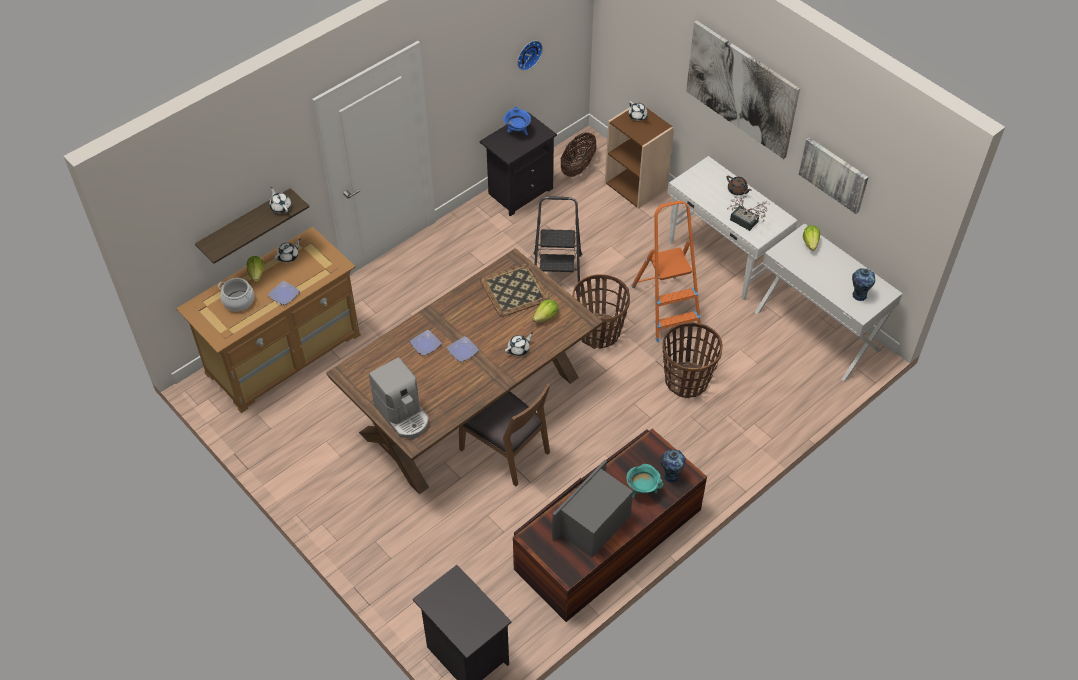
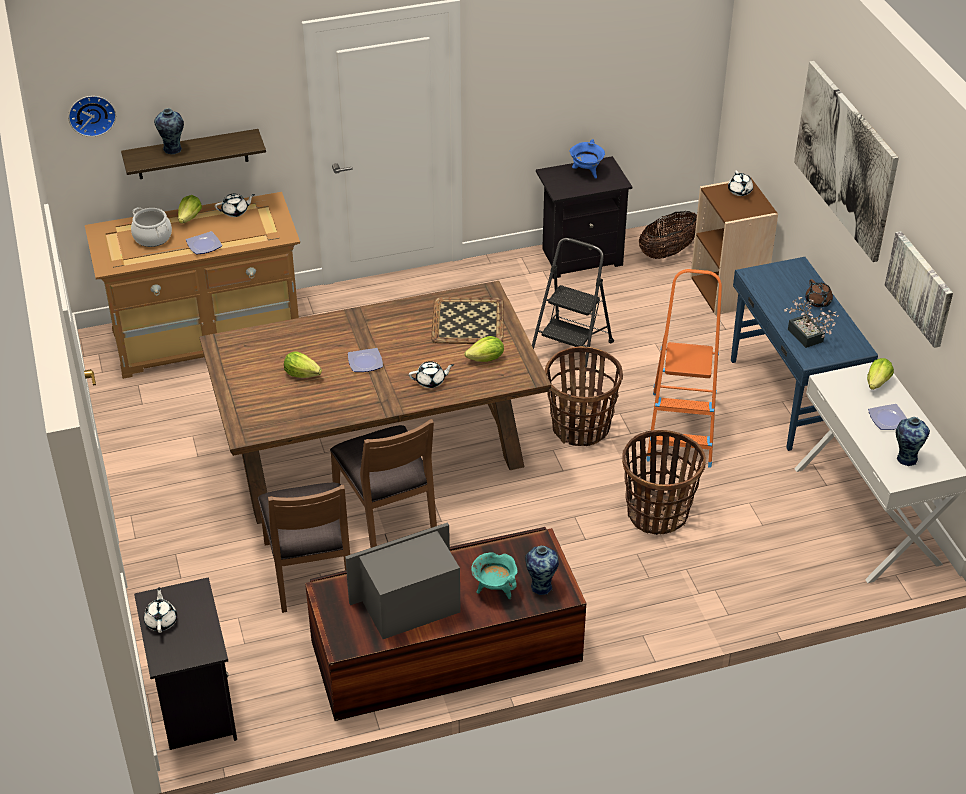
camera: 25 degrees right, 10 degrees down
white teapot [269,187,292,213] -> white teapot moved to [144,587,177,633]
coffee machine [369,357,429,438] -> none
plate [410,330,442,356] -> plate moved to [868,404,907,430]
wall clock [517,40,543,71] -> wall clock moved to [68,96,116,137]
white console table [667,156,798,300] -> blue console table [731,257,878,451]
none -> vase [154,108,184,154]
none -> brown chair [258,483,350,613]
none -> lettuce [284,351,322,378]

